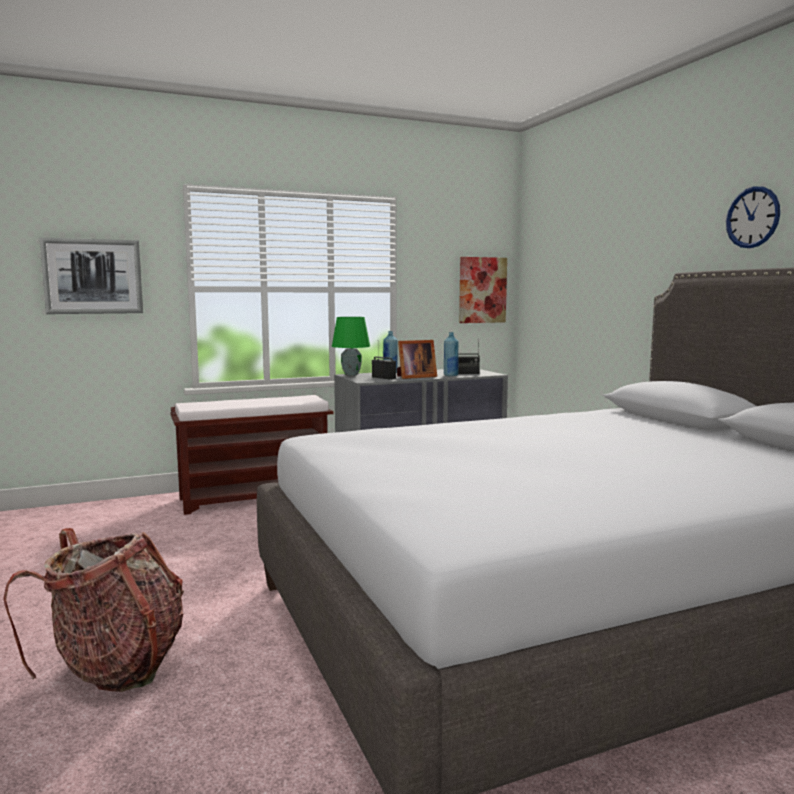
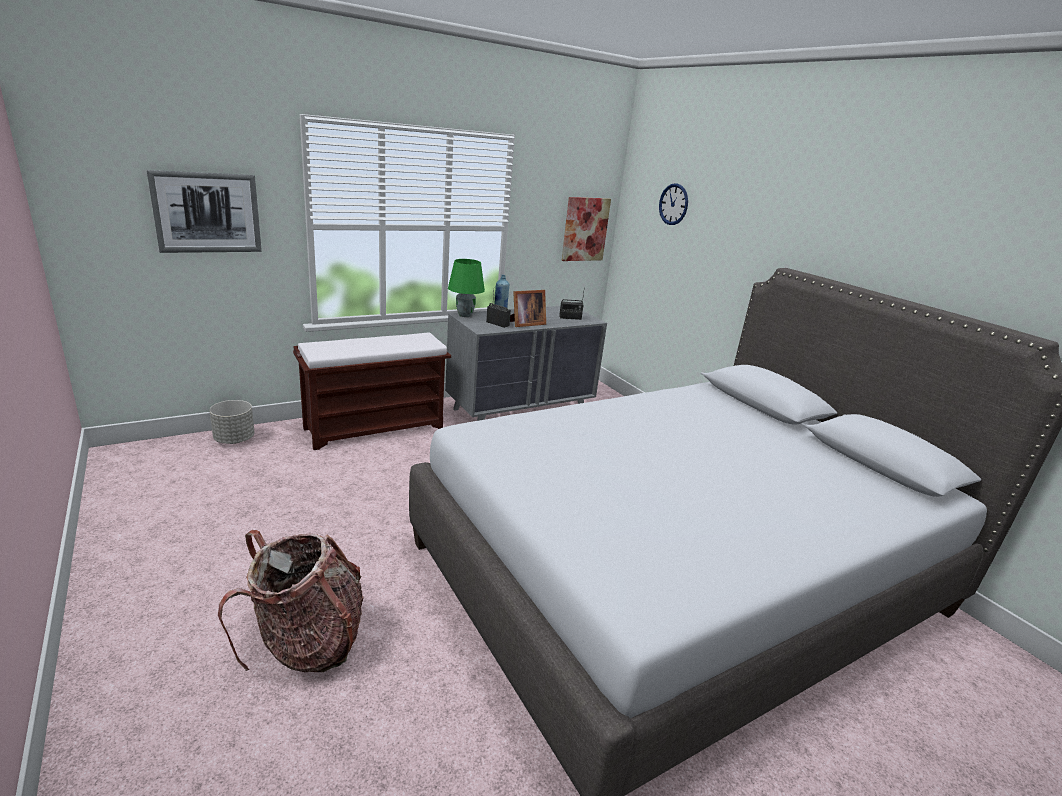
camera: 10 degrees left, 15 degrees up
blue bottle [444,332,459,376] -> none
wall clock [726,186,780,248] -> wall clock moved to [659,183,688,225]
none -> grey planter [209,400,255,444]

